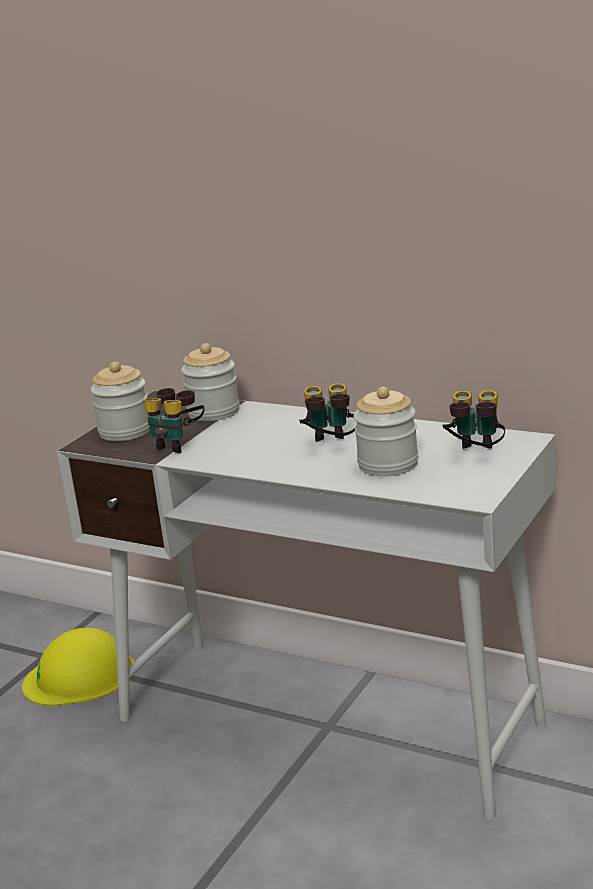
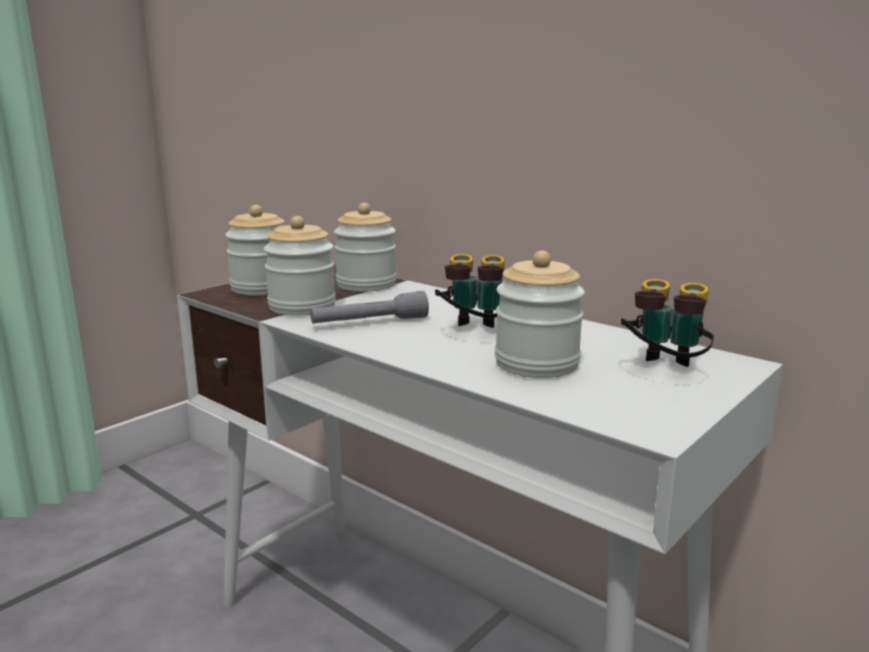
camera: 10 degrees right, 5 degrees down
yellow hard hat [22,628,134,706] -> none
binoculars [144,388,204,453] -> jar [264,216,336,316]
none -> grey flashlight [310,291,429,324]

